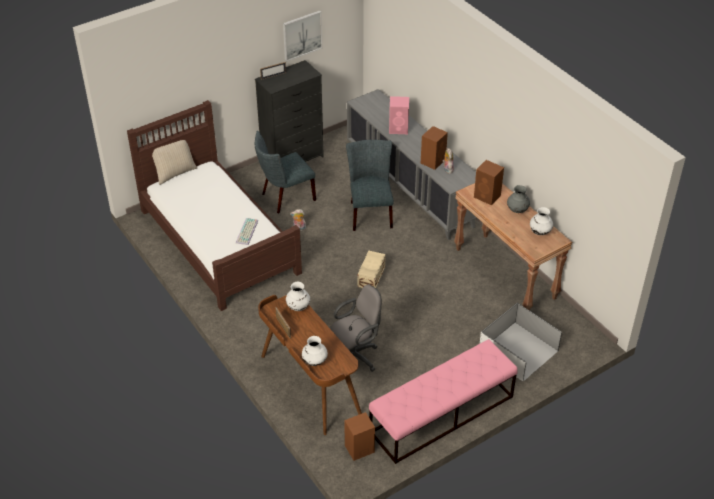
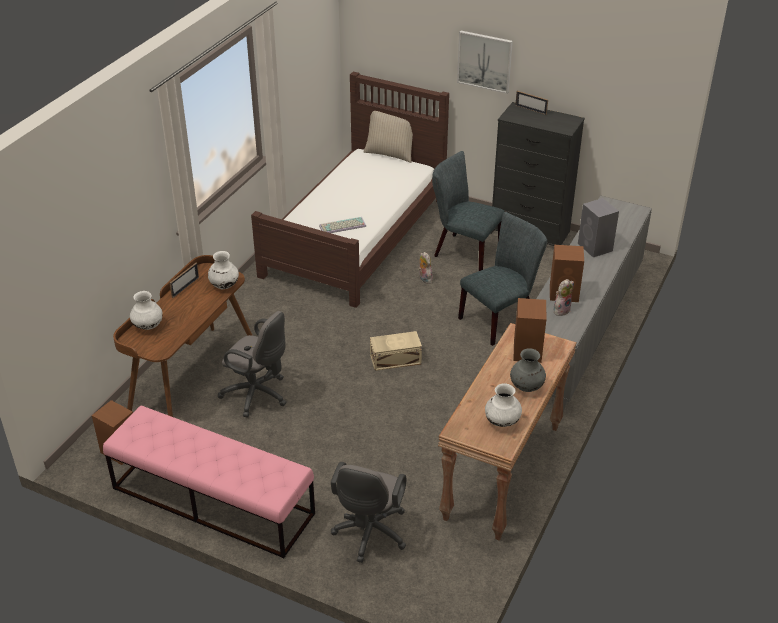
camera: 60 degrees right, 5 degrees down
picture [283,11,322,62] -> picture moved to [457,31,513,94]
pink speaker [389,96,409,134] -> grey speaker [578,198,619,257]
white storage box [480,302,562,381] -> grey office chair [331,462,406,563]

